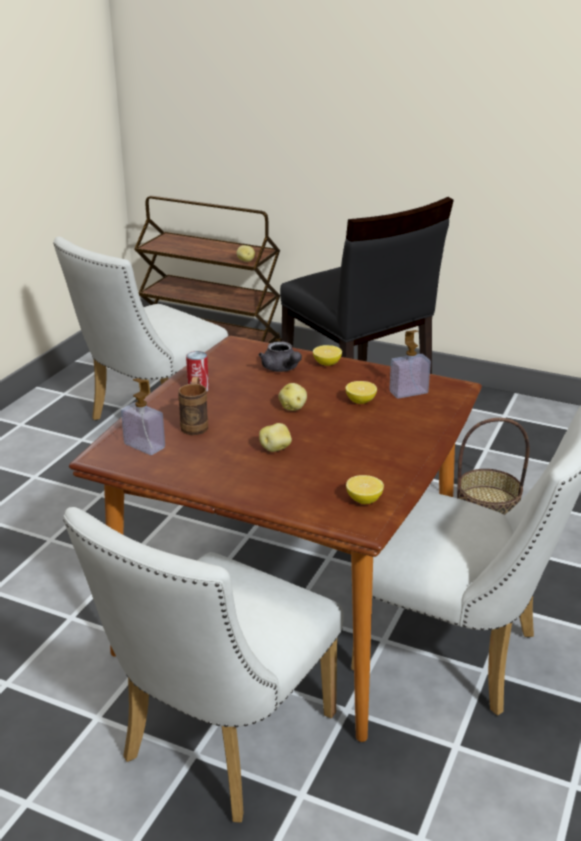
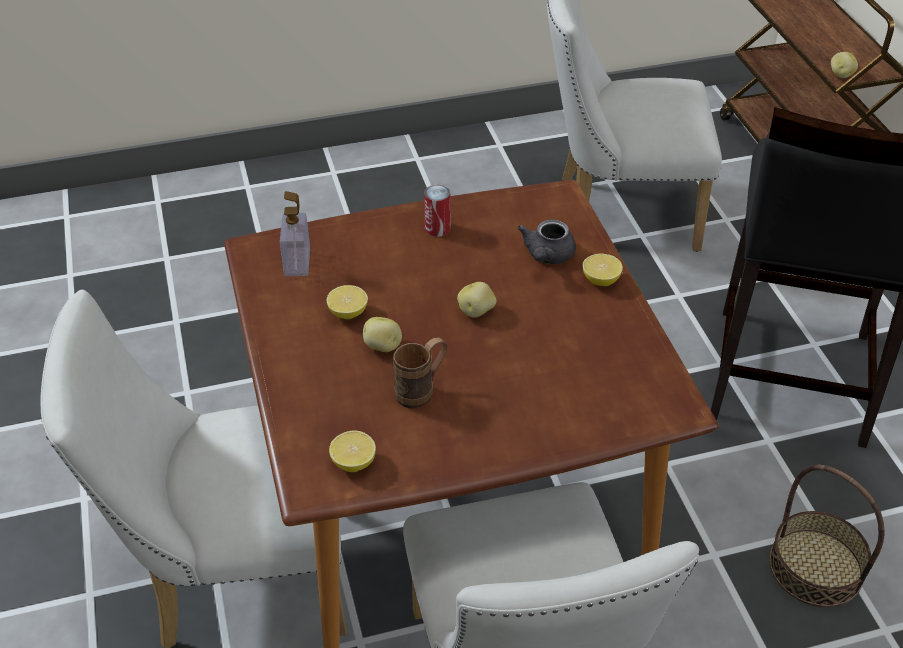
camera: 50 degrees right, 15 degrees up
brown mug [178,377,208,435] -> brown mug moved to [393,337,447,409]
lemon [345,381,377,404] -> lemon moved to [327,285,368,319]
soap dispenser [389,330,431,398] -> none

